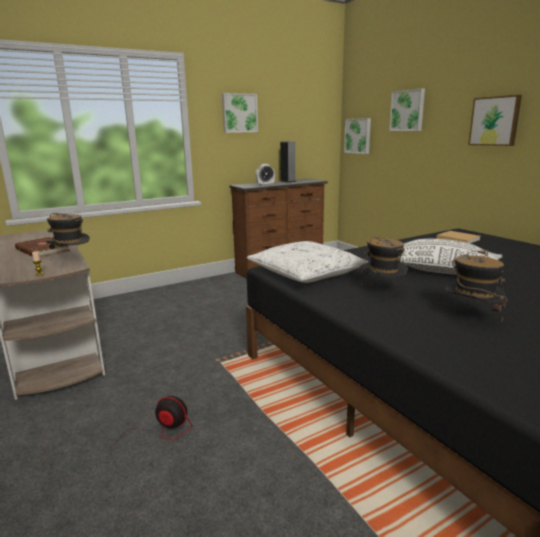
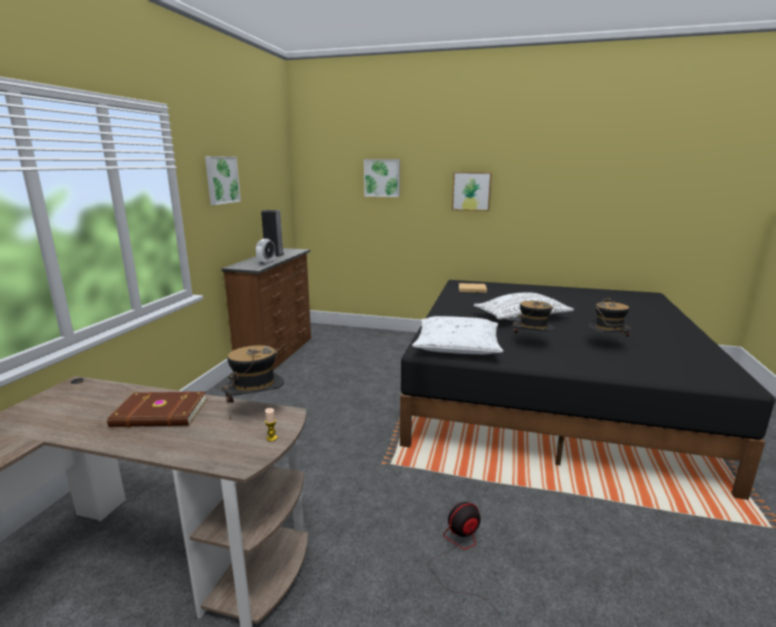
camera: 45 degrees left, 0 degrees up
picture [344,118,371,154] -> none

